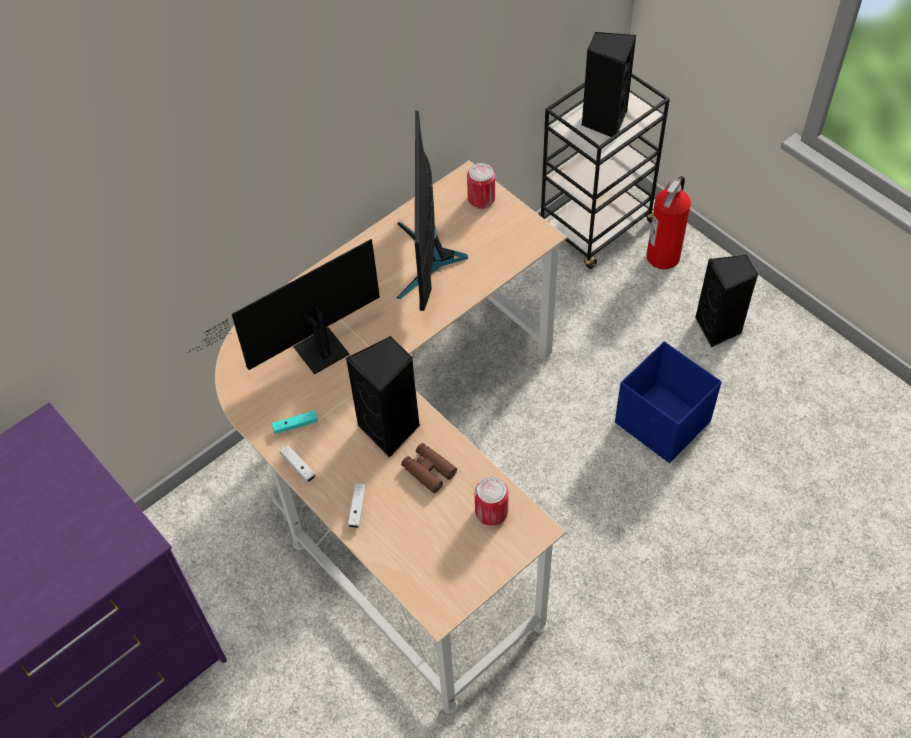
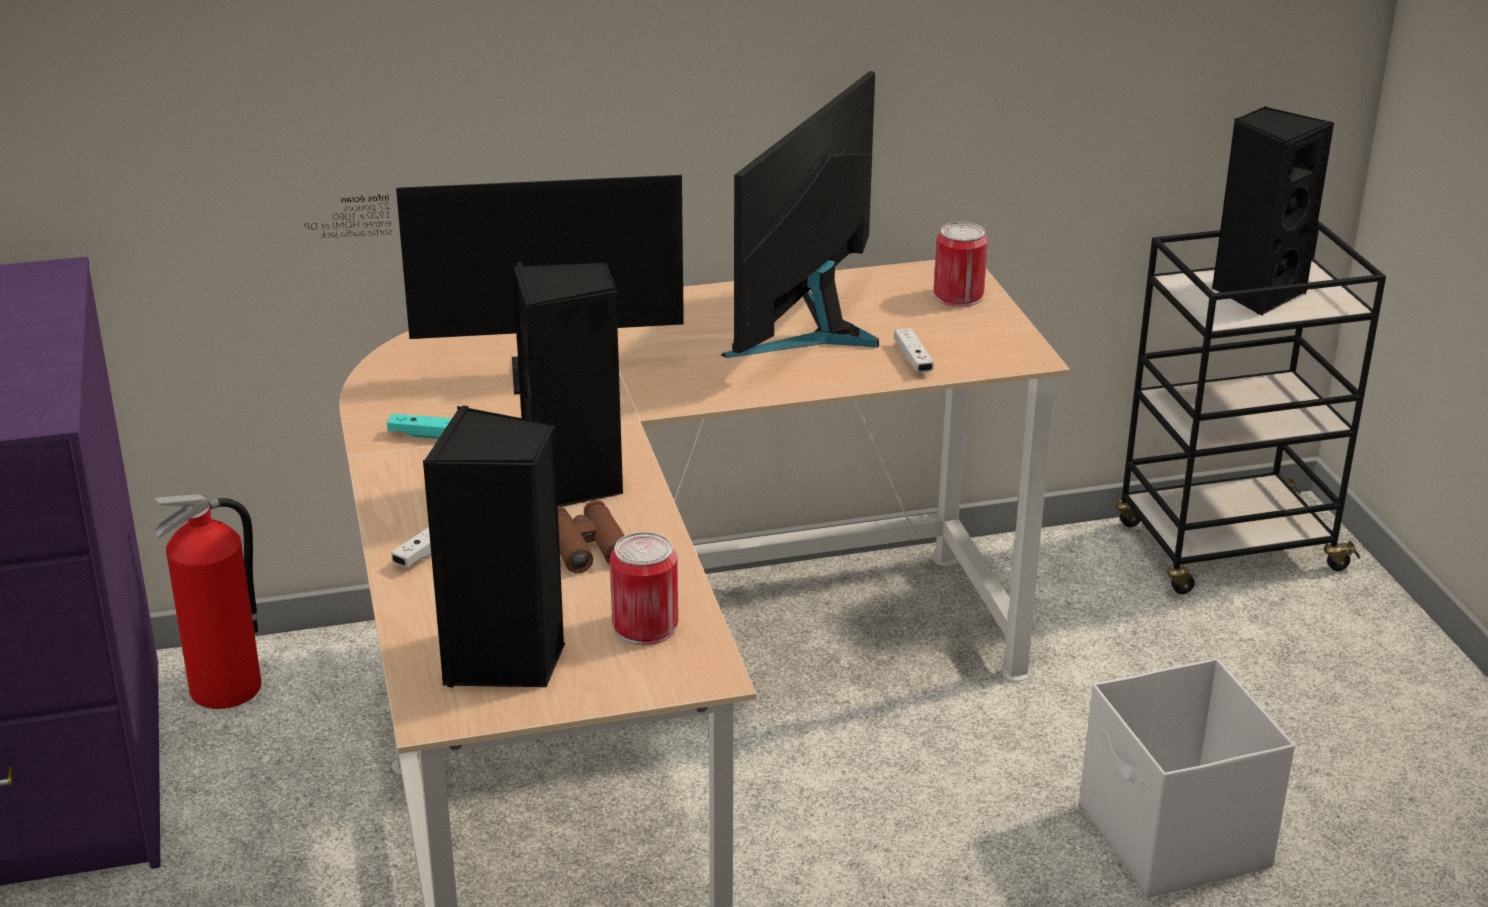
camera: 25 degrees right, 25 degrees down
white game controller [280,445,316,482] -> white game controller moved to [894,328,934,373]
blue storage box [615,341,722,463] -> white storage box [1079,658,1295,898]
fire extinguisher [647,176,691,269] -> fire extinguisher moved to [154,494,261,709]
black speaker [695,255,758,347] -> black speaker moved to [423,406,565,687]

